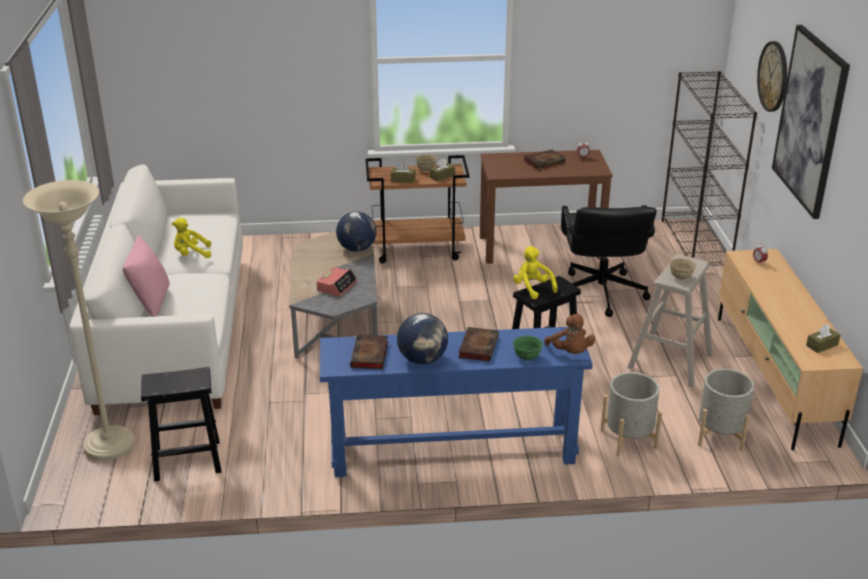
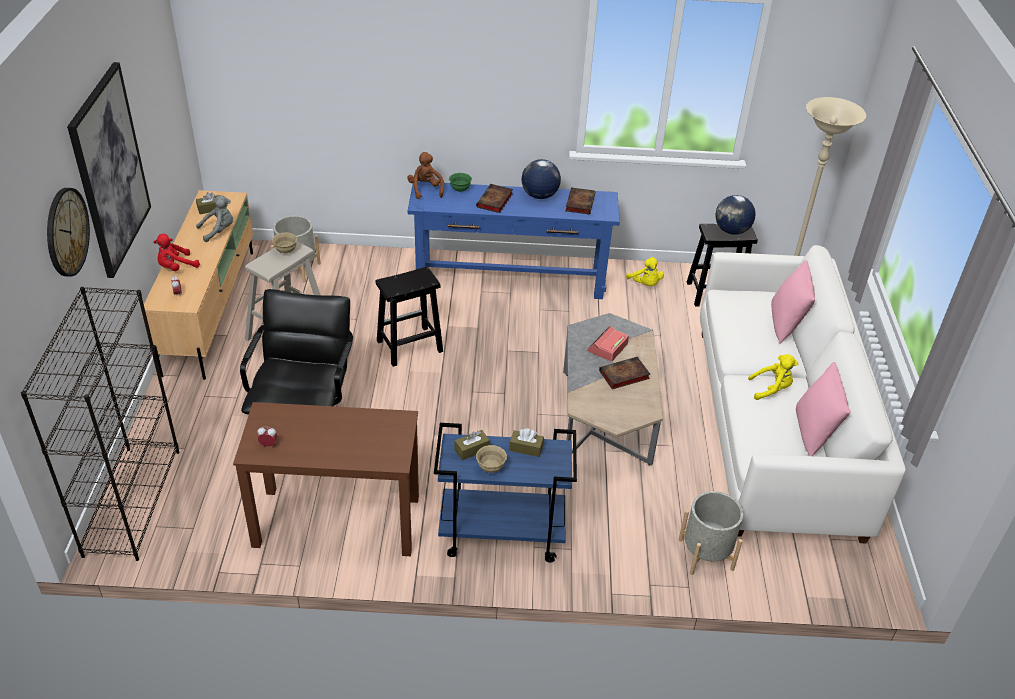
camera: 175 degrees left, 10 degrees up
globe [336,211,377,252] -> globe moved to [715,195,756,235]
brown cart [366,155,469,263] -> blue cart [434,423,577,562]
yellow plush toy [513,246,558,299] -> yellow plush toy moved to [626,257,664,286]
book [523,150,566,169] -> book moved to [599,357,650,389]
grey planter [601,372,662,456] -> grey planter moved to [678,491,743,575]
none -> red plush toy [154,234,200,271]
none -> grey plush toy [196,195,233,242]
none -> pink pillow [796,362,850,456]

